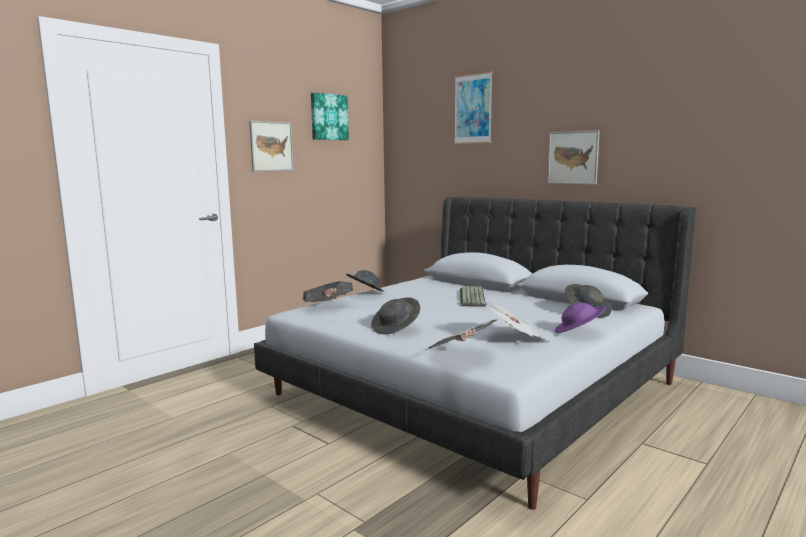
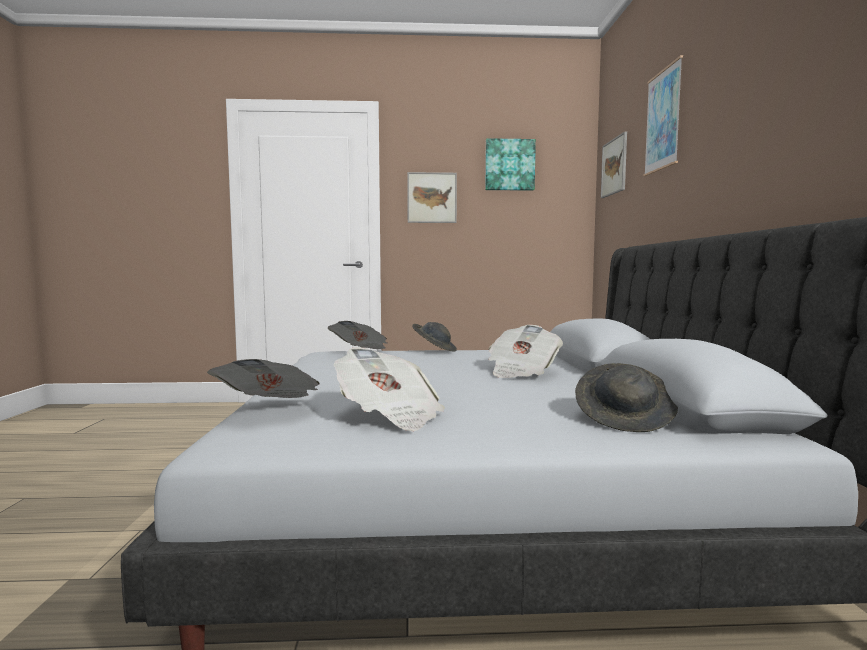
camera: 45 degrees right, 5 degrees down
grey hat [371,297,420,334] -> none
keyboard [460,286,486,307] -> newspaper [488,325,563,378]
picture [547,130,600,185] -> picture moved to [601,131,627,198]
purple hat [555,302,606,333] -> none

